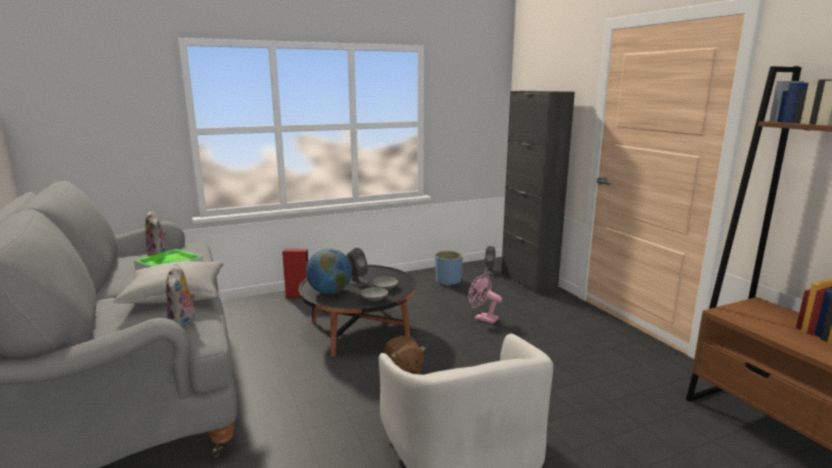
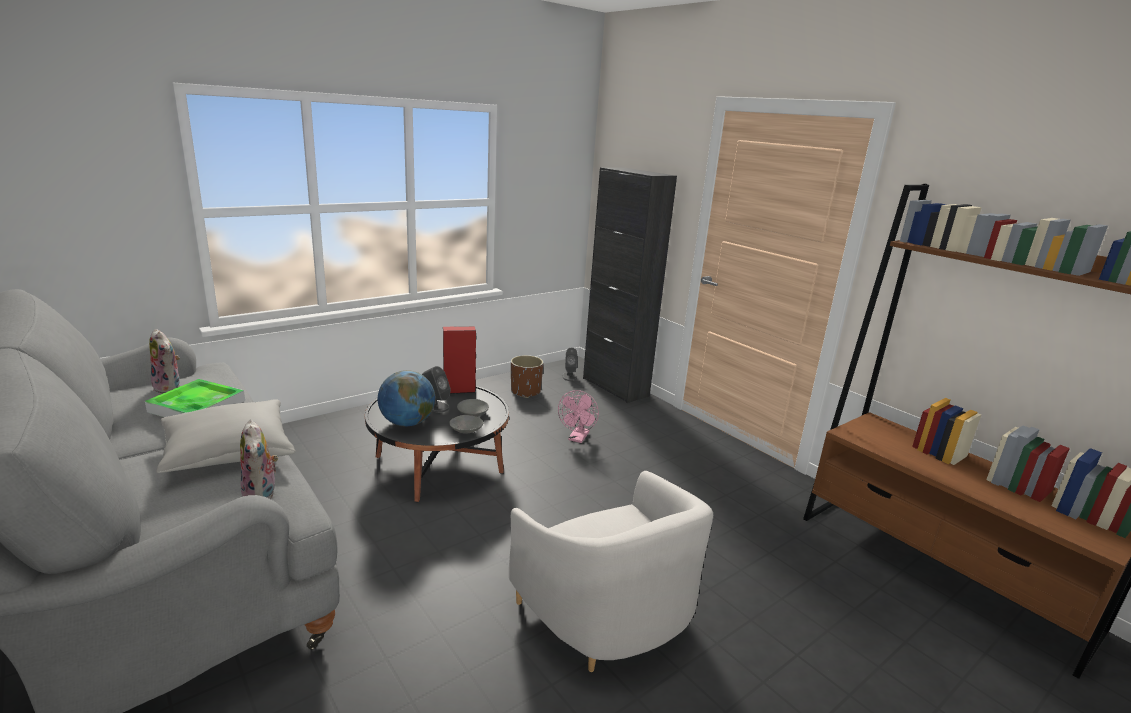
camera: 15 degrees left, 5 degrees up
red speaker [282,249,308,298] -> red speaker moved to [443,326,476,394]
brown plush toy [384,336,426,374] -> none
blue planter [435,251,463,286] -> brown planter [511,355,543,398]
pink fan [468,274,502,324] -> pink fan turned 90 degrees counterclockwise [558,390,599,443]

